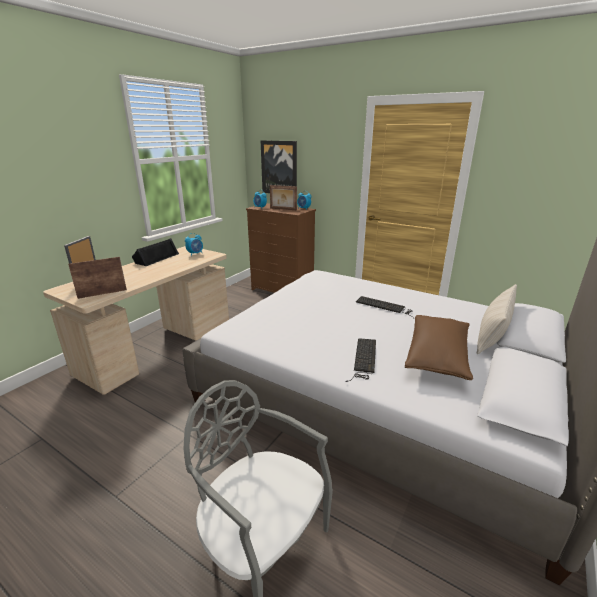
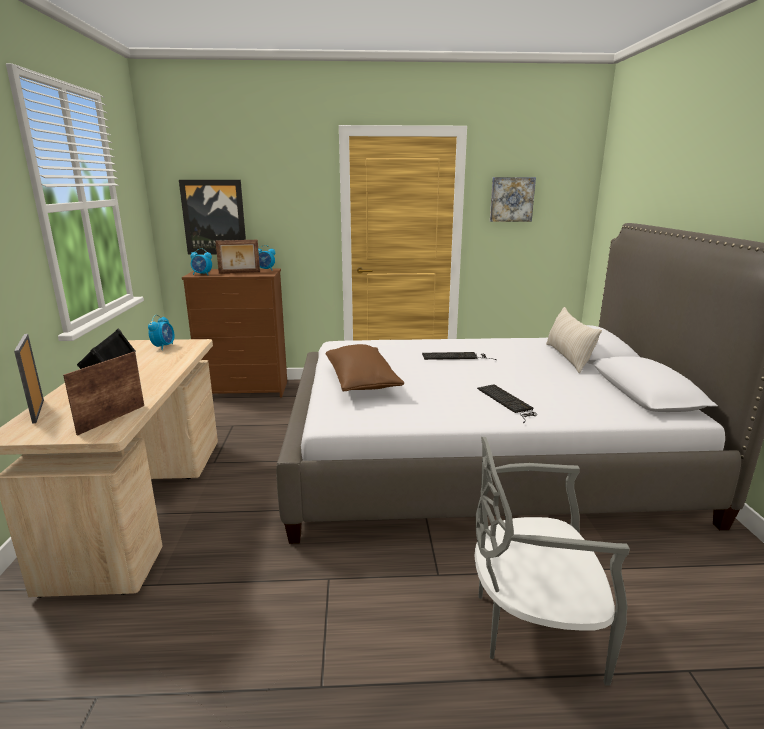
camera: 35 degrees left, 5 degrees down
brown pillow [405,315,473,380] -> brown pillow moved to [326,344,404,391]
none -> picture [490,177,536,222]

